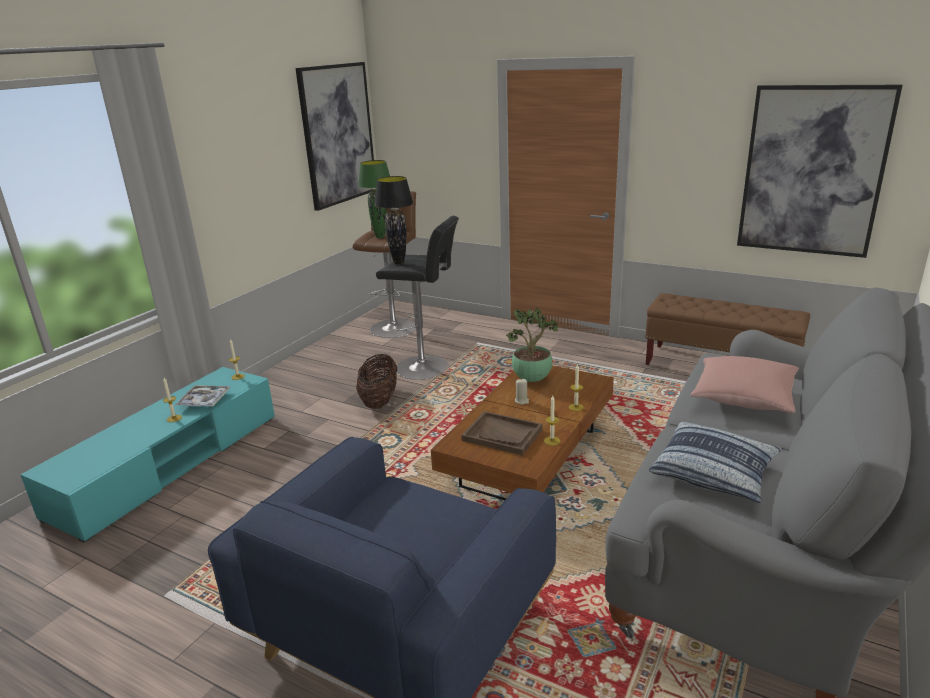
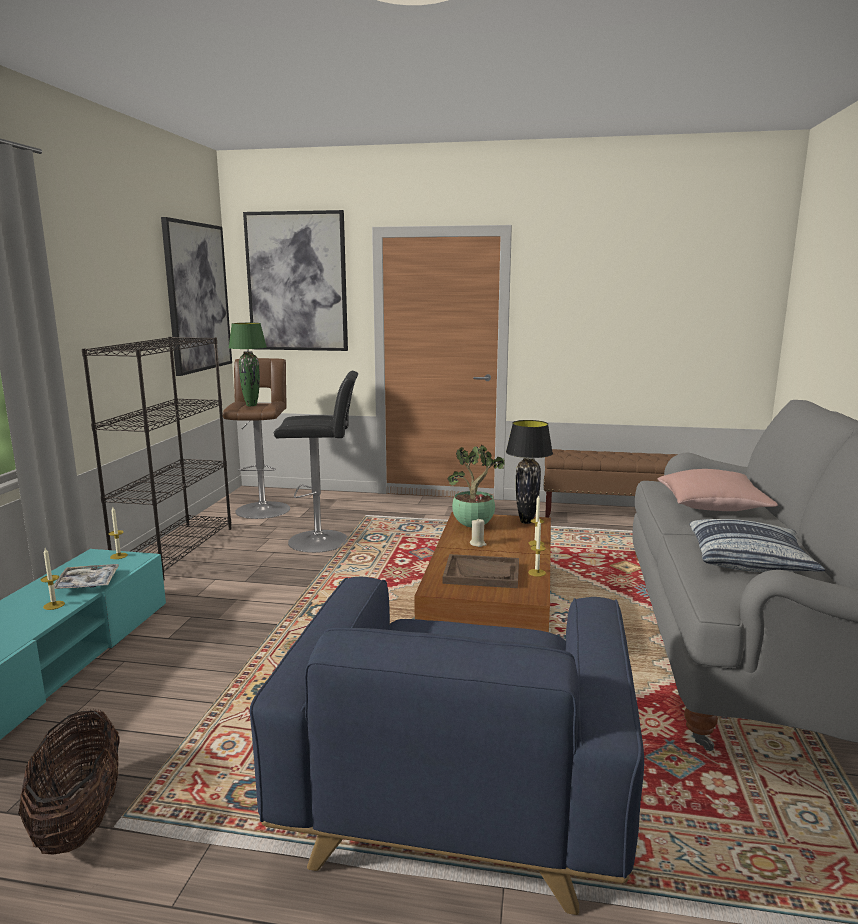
camera: 20 degrees left, 10 degrees down
basket [356,354,397,409] -> basket moved to [18,710,120,855]
black table lamp [374,176,413,264] -> black table lamp moved to [506,420,553,524]
picture [737,85,903,258] -> picture moved to [243,210,348,351]
none -> black bookcase [82,337,232,580]

